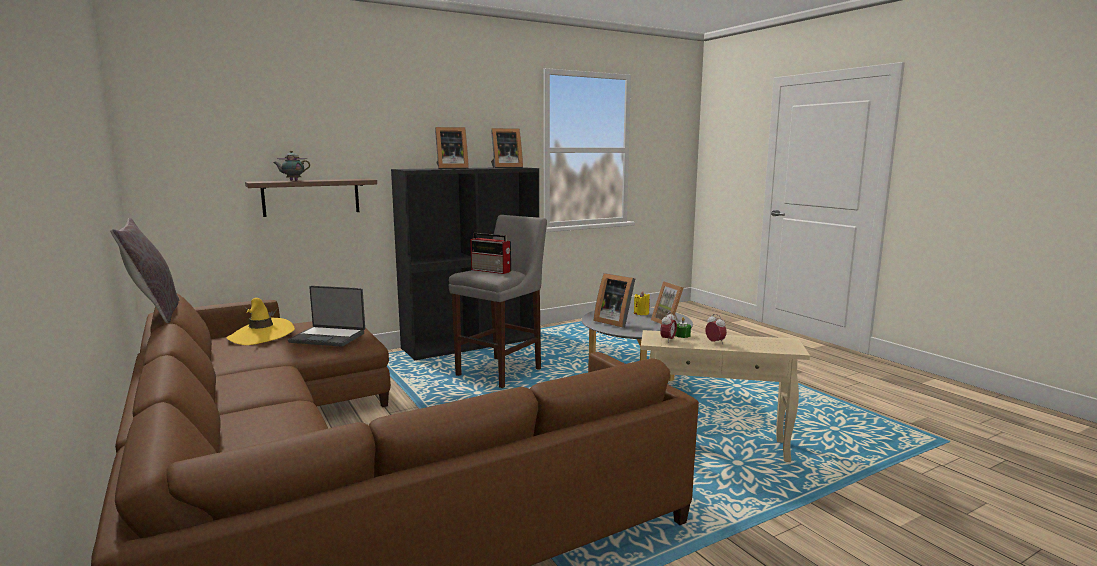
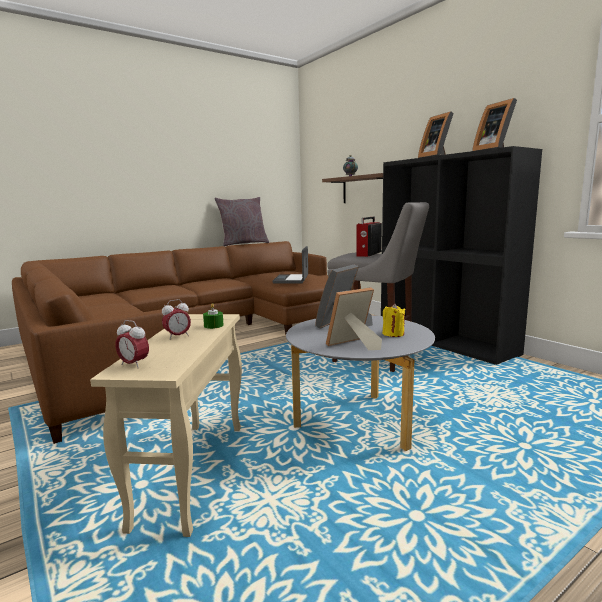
camera: 85 degrees right, 0 degrees up
yellow hat [227,298,295,345] -> none
alarm clock [660,312,677,343] -> alarm clock moved to [115,320,149,368]

